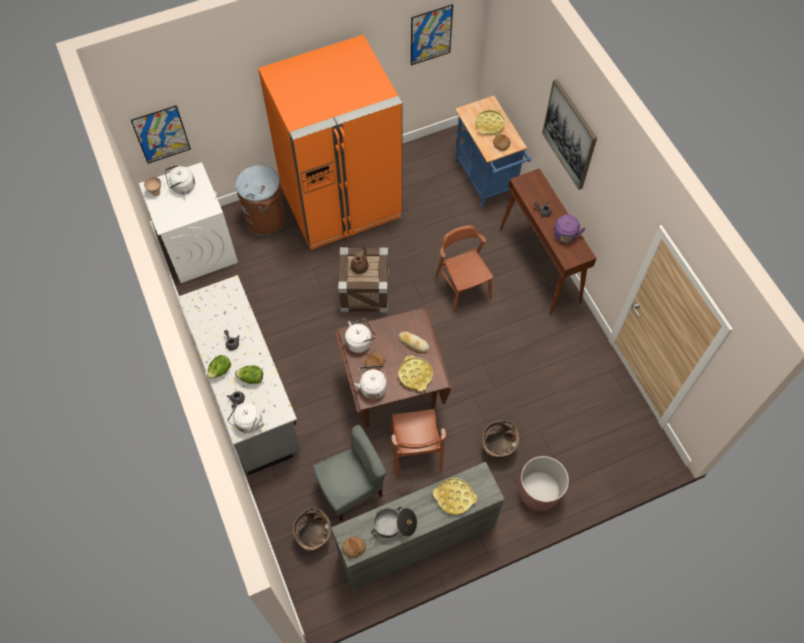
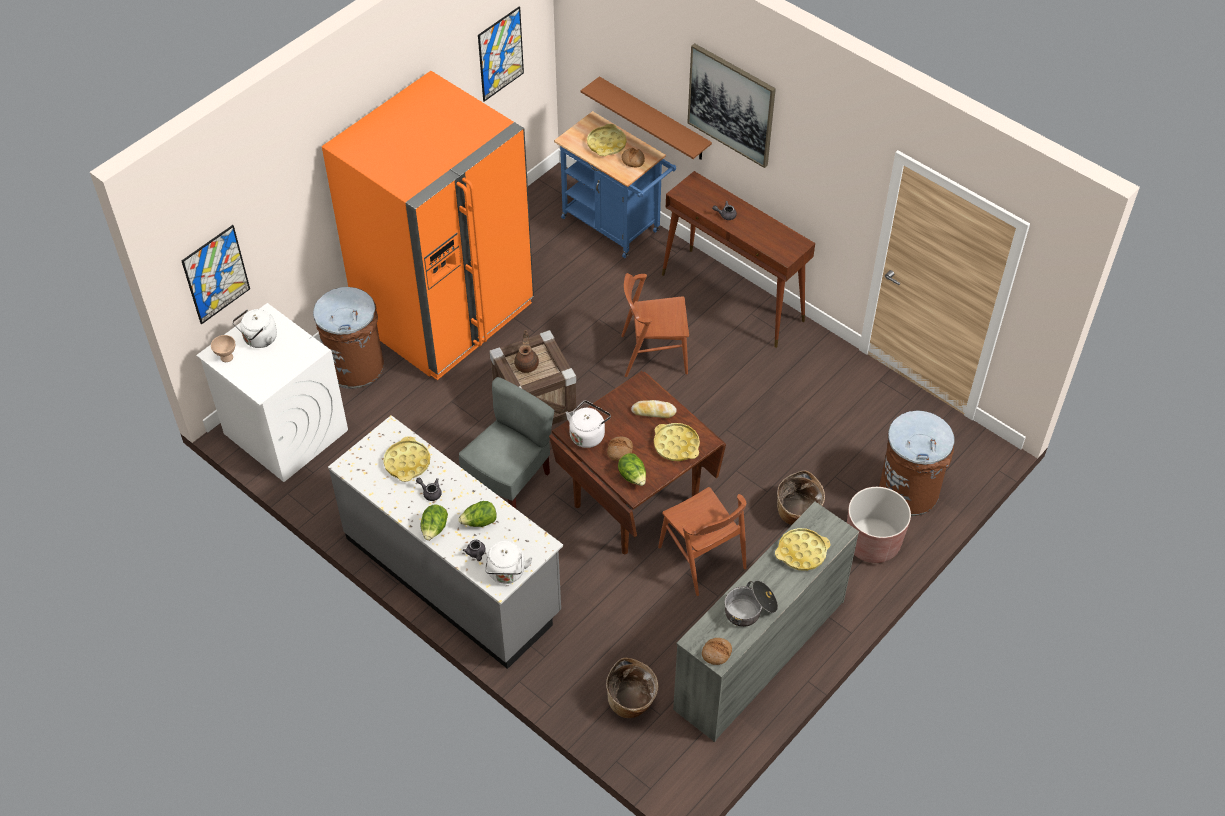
camera: 25 degrees left, 10 degrees down
grey chair [313,425,386,522] -> grey chair moved to [459,377,554,509]
white kettle [354,365,387,399] -> lettuce [618,453,646,486]
brown chair [436,225,493,313] -> brown chair turned 45 degrees counterclockwise [621,273,689,377]
purple kettle [554,215,586,243] -> none
none -> yellow tray [383,436,430,482]
none -> brown shelf [581,76,712,160]
none -> brown trash can [879,410,955,516]

